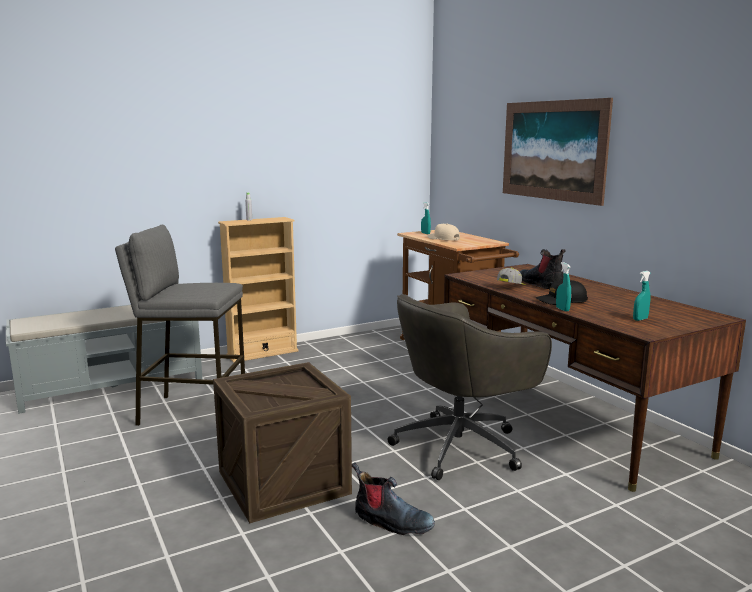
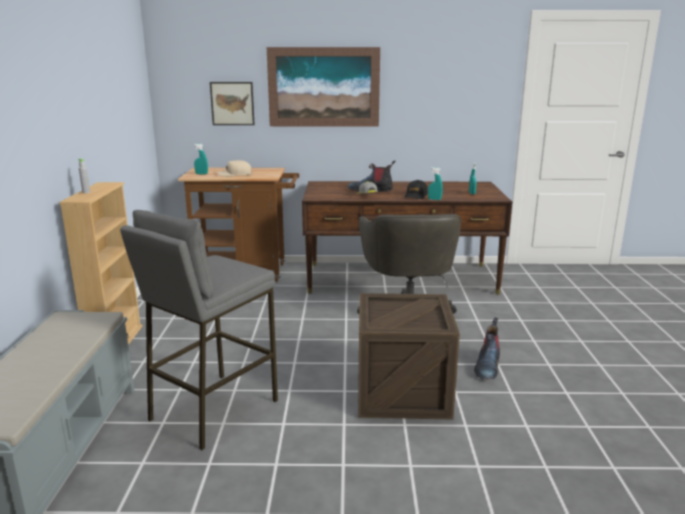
camera: 60 degrees left, 5 degrees up
boot [352,462,435,535] -> boot turned 150 degrees clockwise [474,318,500,379]
none -> picture [210,82,255,125]

